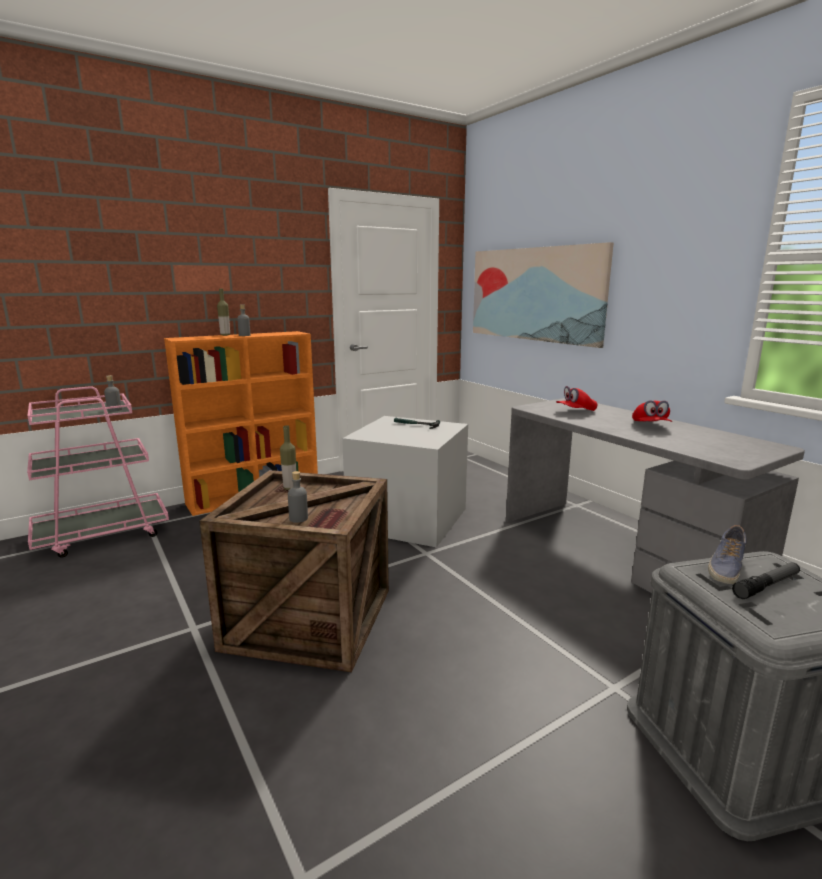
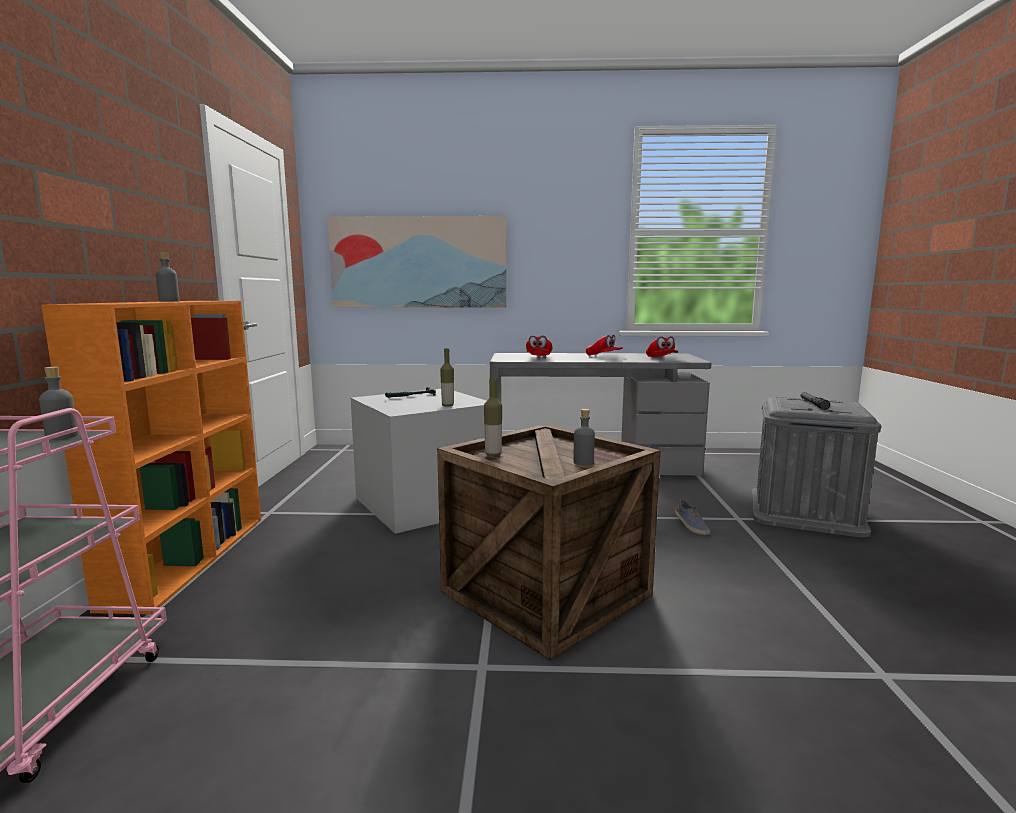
camera: 55 degrees left, 5 degrees down
bottle [217,289,230,336] -> bottle moved to [440,348,454,407]
shoe [708,525,747,584] -> shoe moved to [675,499,711,535]
none -> red cap [646,336,678,357]

